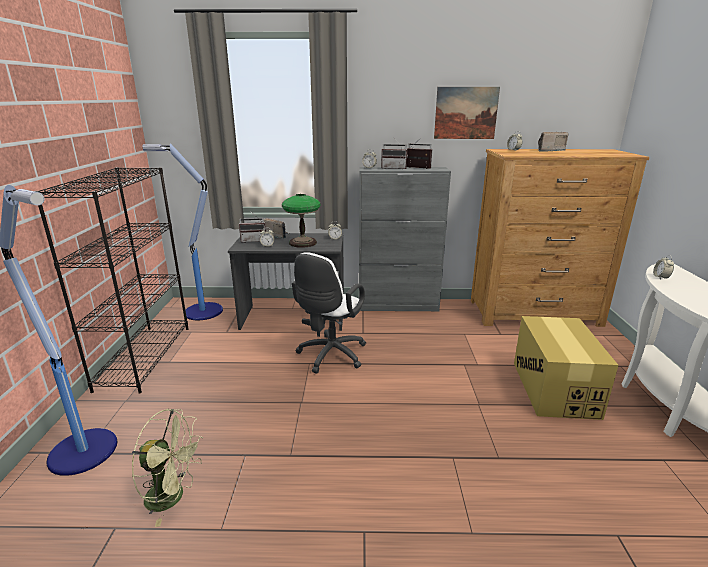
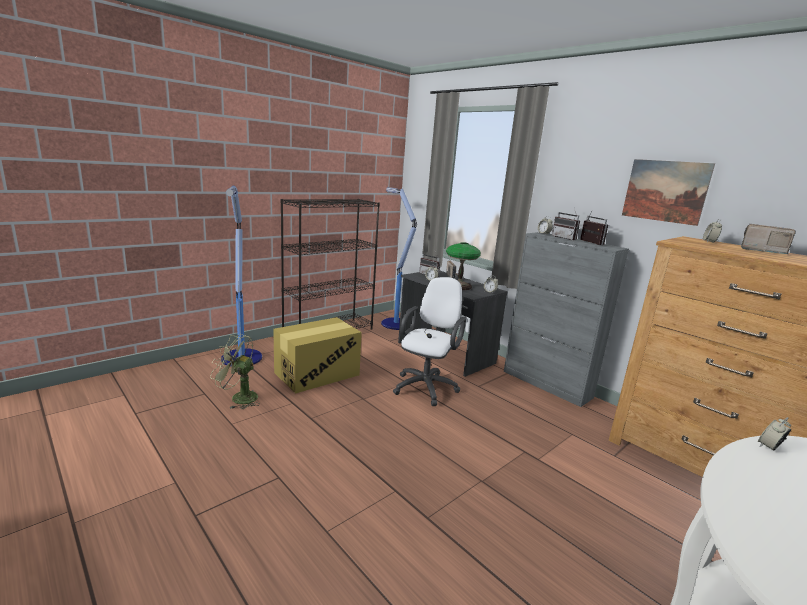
camera: 45 degrees right, 5 degrees down
green fan [132,409,203,527] -> green fan turned 135 degrees clockwise [210,334,260,409]
white office chair [292,252,366,374] -> white office chair turned 135 degrees clockwise [393,277,466,406]
cardboard box [514,316,618,420] -> cardboard box moved to [273,317,362,393]

